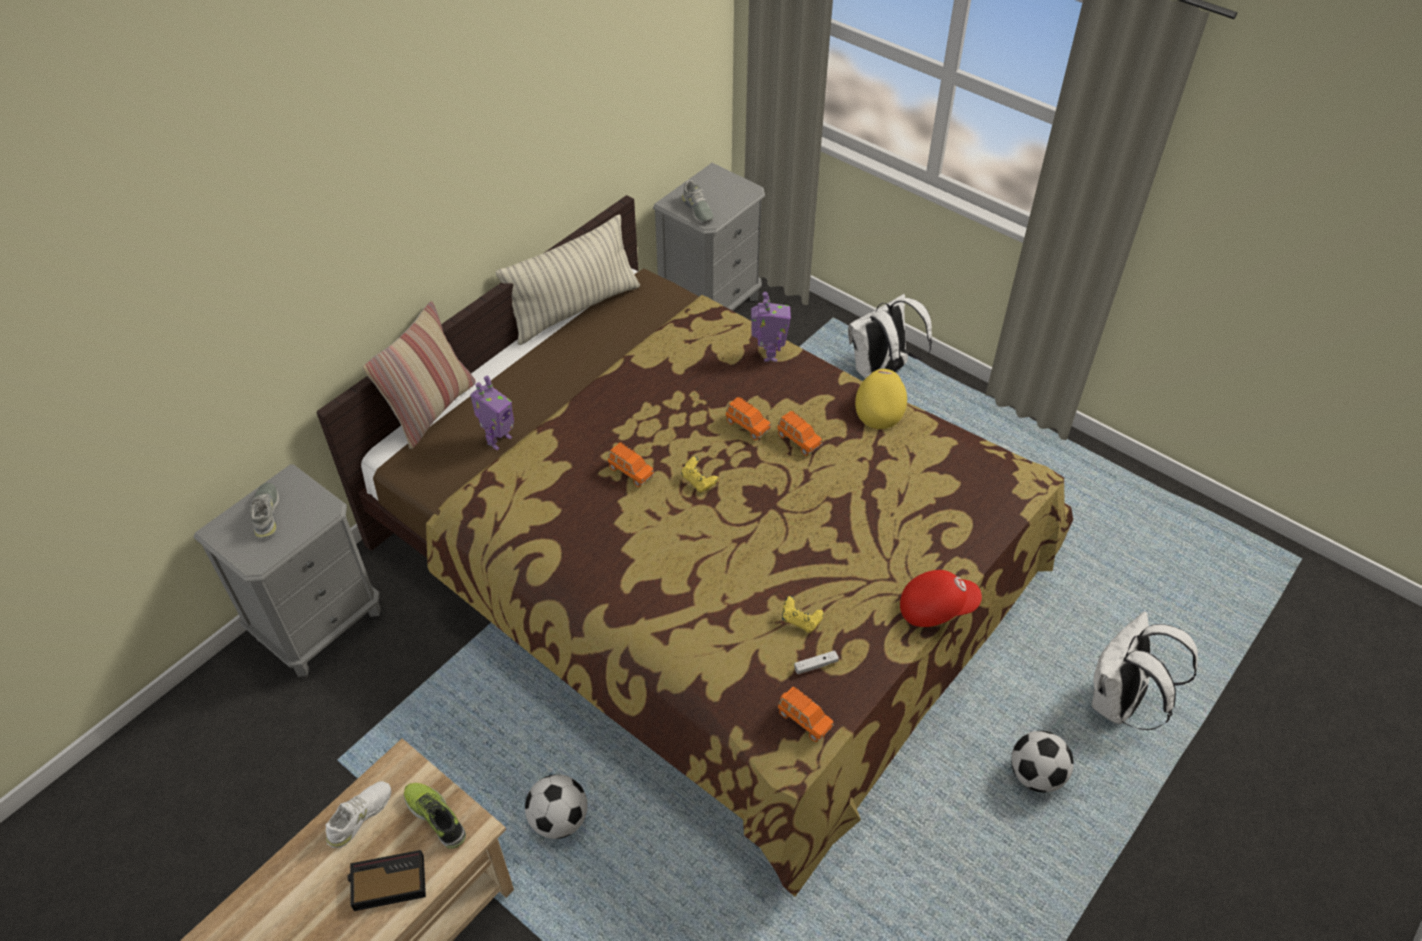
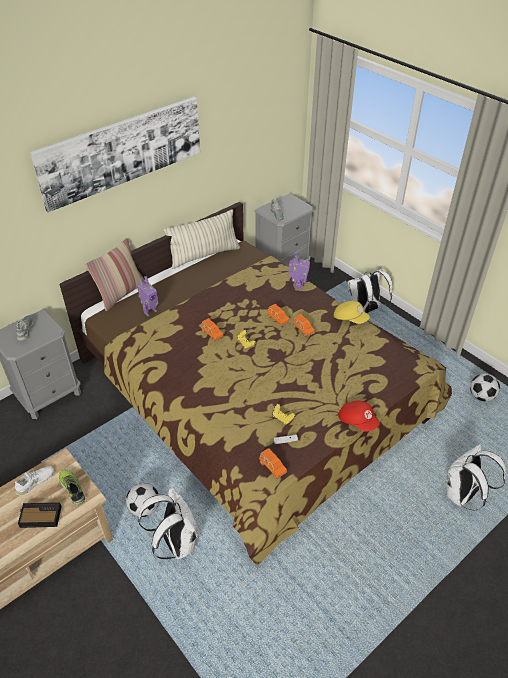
camera: 10 degrees right, 5 degrees down
yellow cap [855,369,907,429] -> yellow cap turned 105 degrees clockwise [334,301,370,324]
red cap [900,570,982,627] -> red cap turned 45 degrees clockwise [338,401,380,432]
football [1011,731,1074,792] -> football moved to [470,373,500,402]
none -> picture [30,97,200,213]
none -> white backpack [138,487,200,560]

